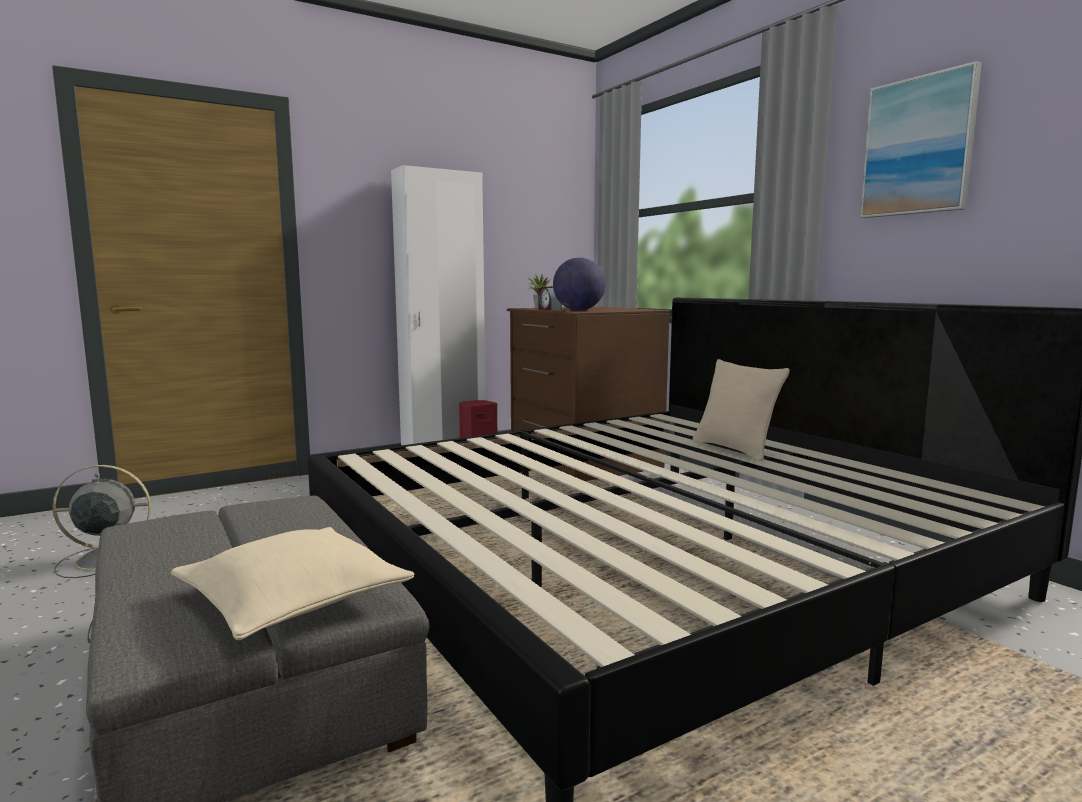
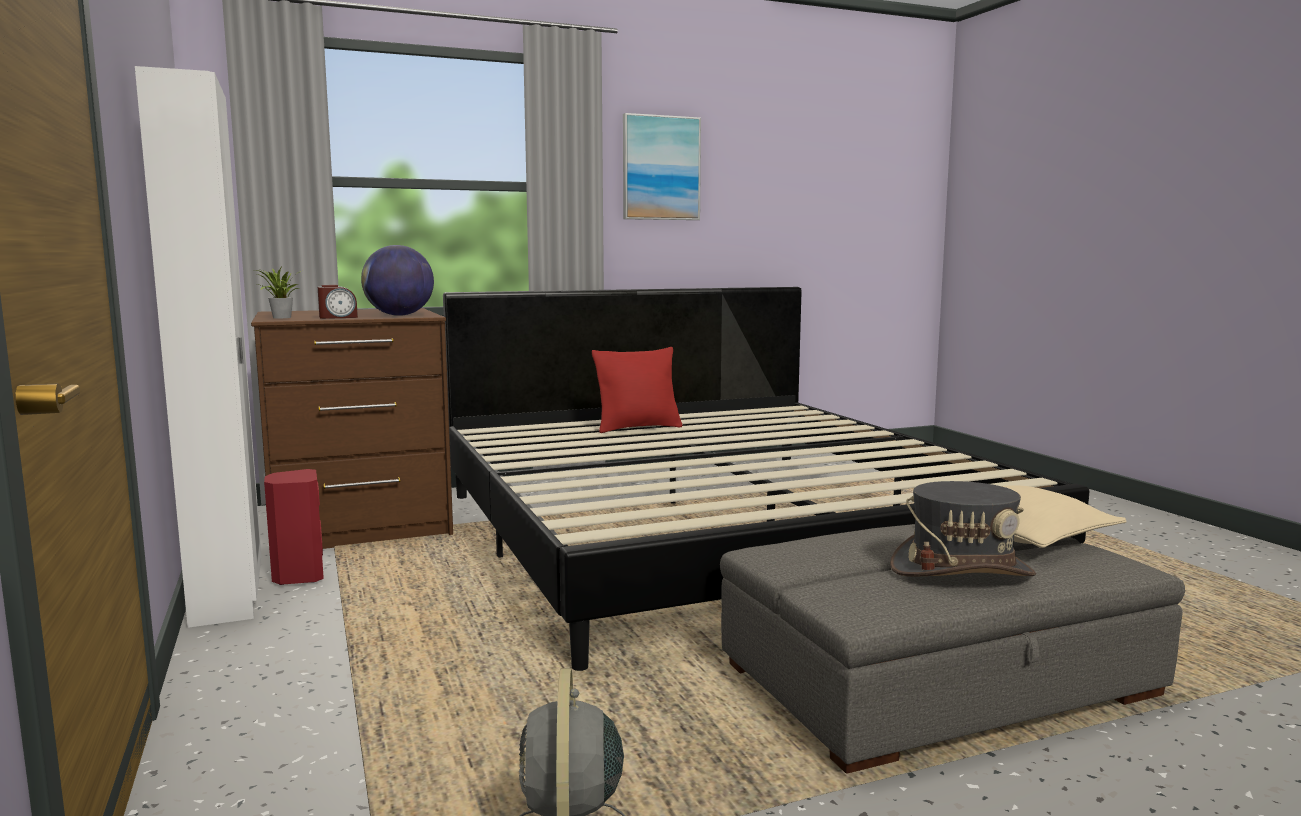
camera: 80 degrees left, 0 degrees up
beige pillow [692,359,790,461] -> red pillow [592,347,682,433]
none -> grey hat [890,481,1036,577]

